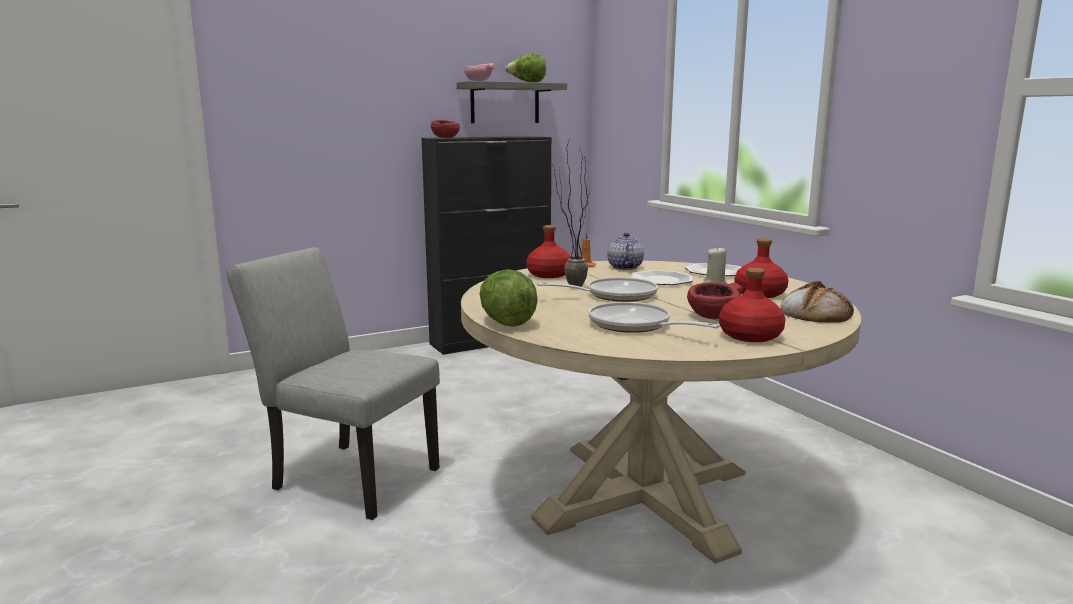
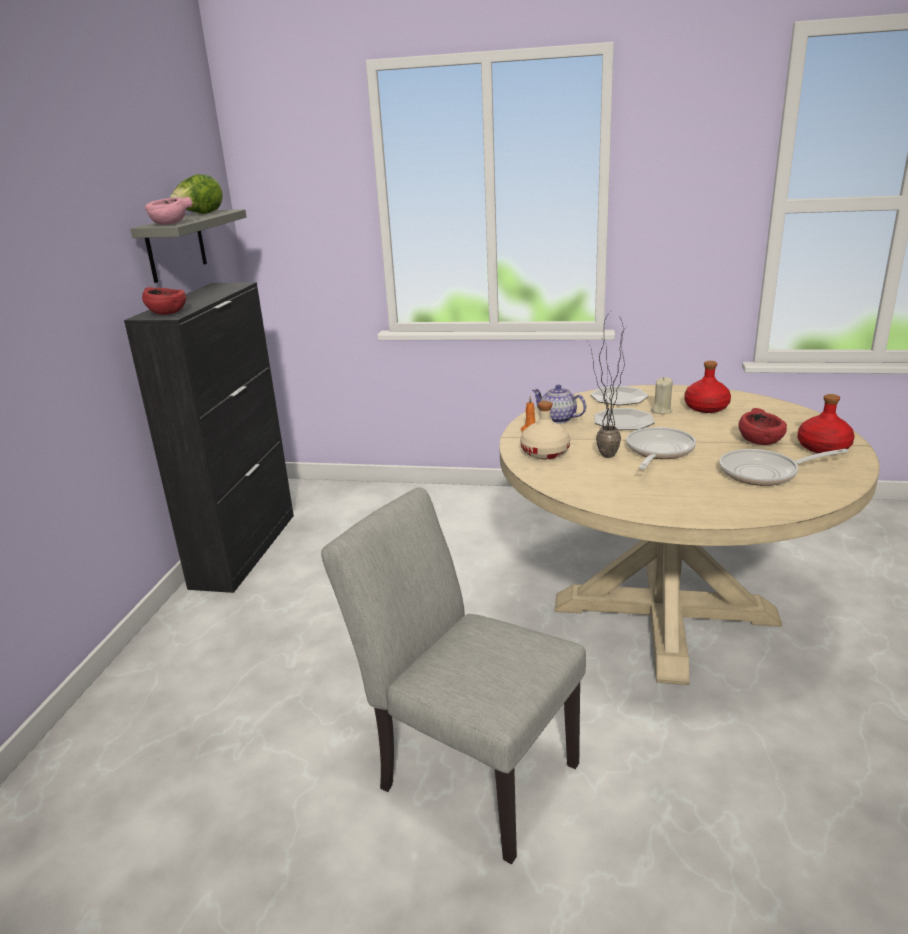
camera: 50 degrees left, 10 degrees up
grey chair [227,247,440,520] -> grey chair turned 60 degrees clockwise [321,488,586,865]
lettuce [480,269,538,327] -> none
red bottle [526,225,571,278] -> beige bottle [520,401,570,459]
bread [780,281,854,323] -> none

